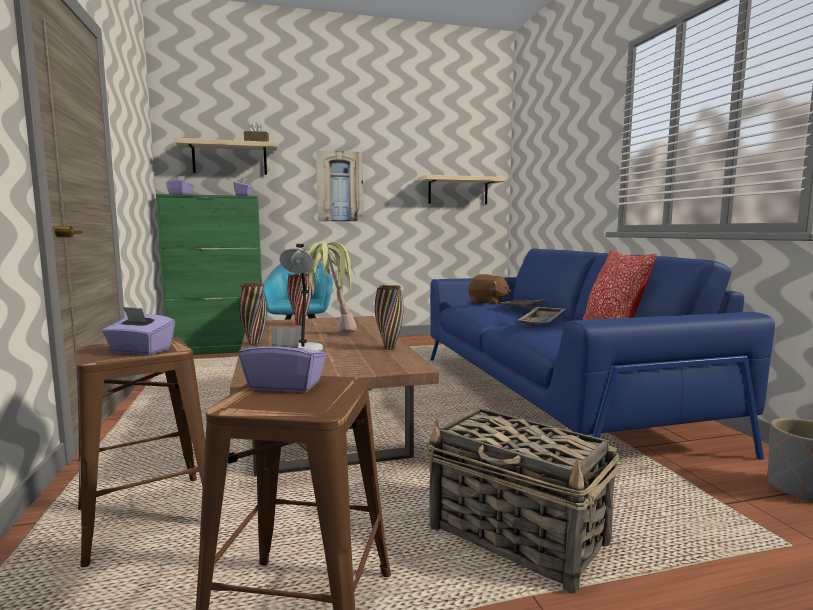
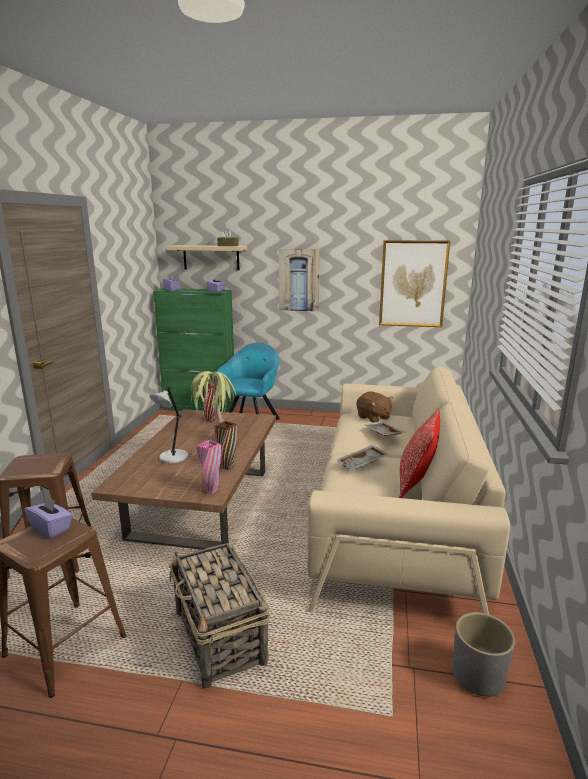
camera: 25 degrees right, 10 degrees up
purple tissue box [102,307,175,355] -> none
brown vase [239,283,267,345] -> none
beige shelf [419,175,506,205] -> picture [379,240,450,327]
blue sofa [430,248,775,460] -> beige sofa [307,366,510,614]
none -> pink vase [196,440,221,494]

